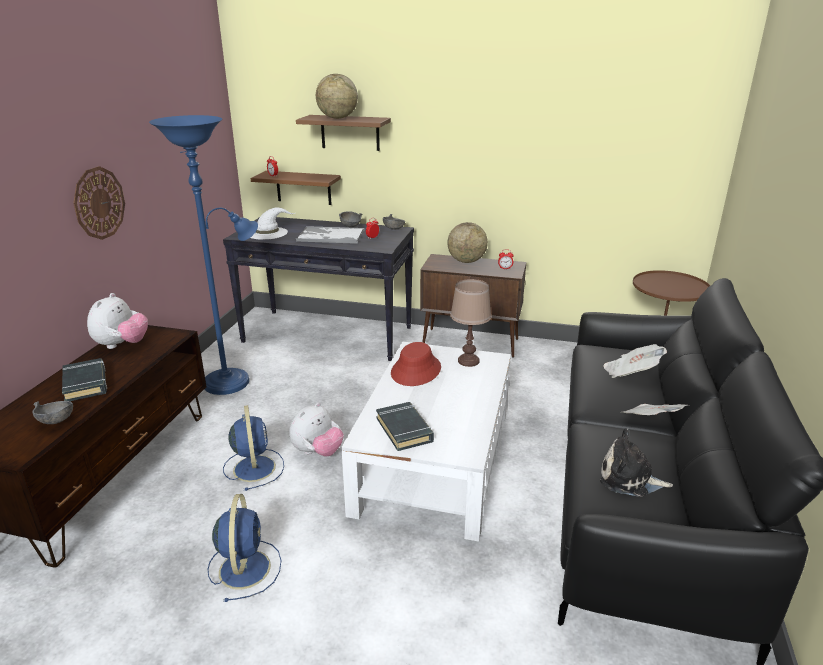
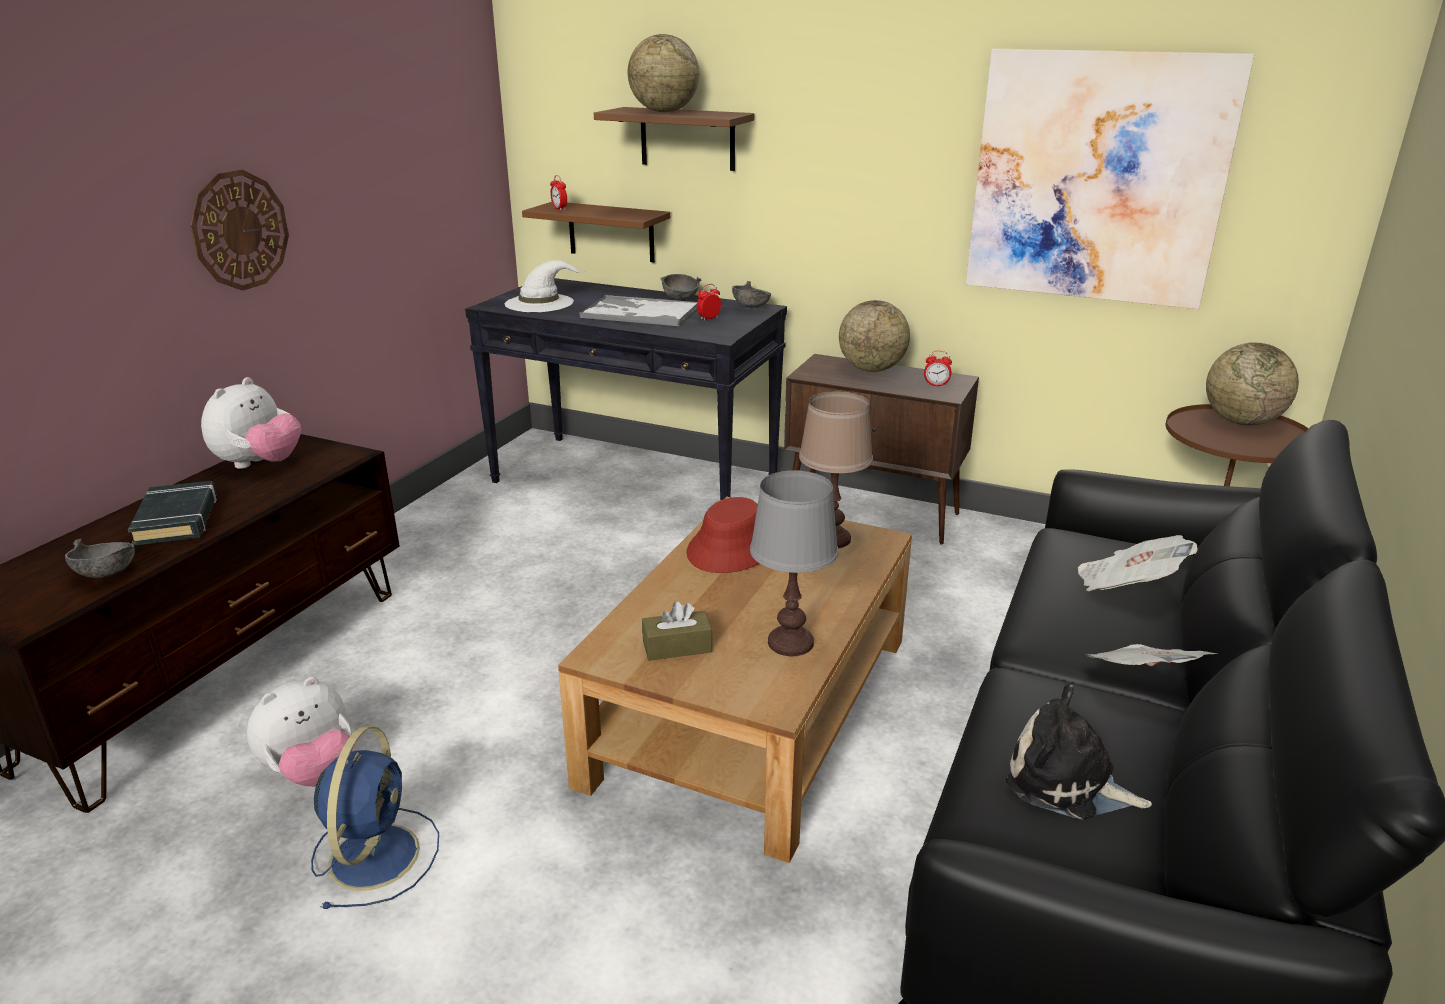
camera: 10 degrees right, 0 degrees up
blue floor lamp [149,115,258,395] -> none
blue fan [223,405,284,491] -> none
plush toy [289,403,344,457] -> plush toy moved to [247,677,353,787]
white coffee table [341,342,511,542] -> brown coffee table [558,497,912,863]
black book [376,402,434,451] -> brown tissue box [642,601,712,661]
none -> grey table lamp [750,471,838,656]
none -> picture [966,49,1254,309]
none -> globe [1206,342,1299,425]

